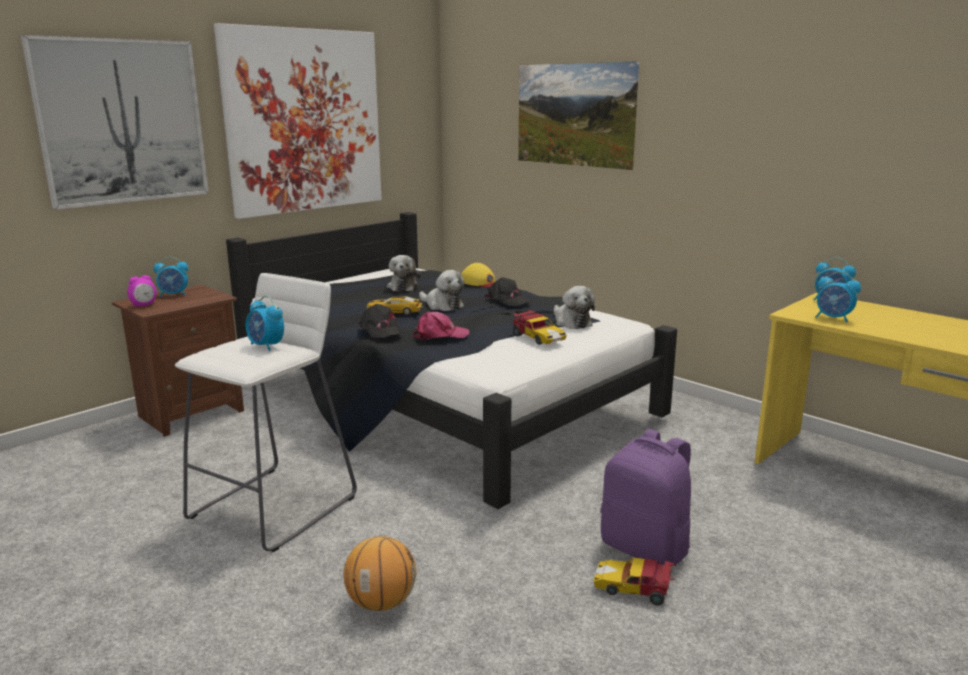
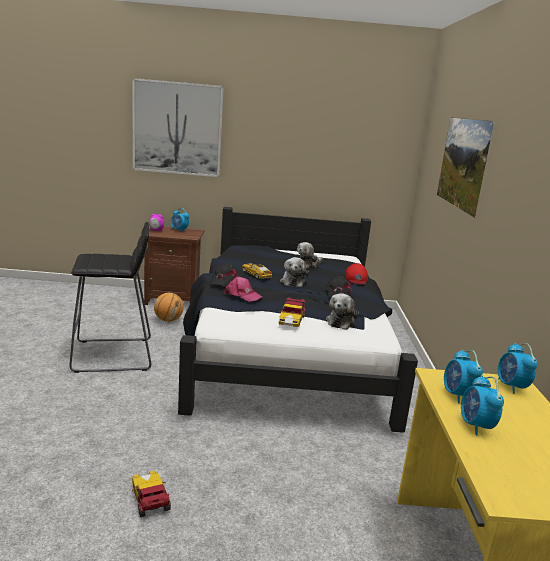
camera: 45 degrees right, 0 degrees up
white stool [175,273,357,552] -> black stool [69,222,151,373]
picture [214,23,382,219] -> none
alarm clock [246,296,284,351] -> alarm clock moved to [461,375,504,435]
basketball [344,536,416,611] -> basketball moved to [154,293,184,322]
yellow cap [461,263,495,287] -> red cap [345,263,368,284]
purple backpack [601,429,691,565] -> none

